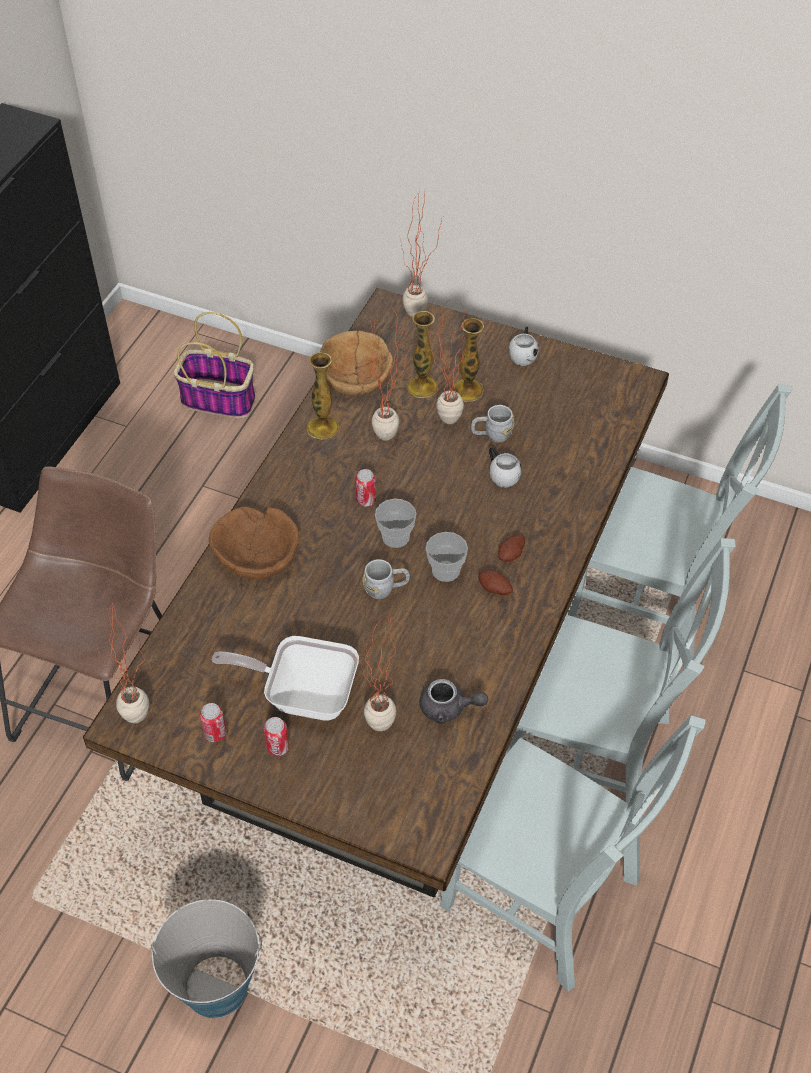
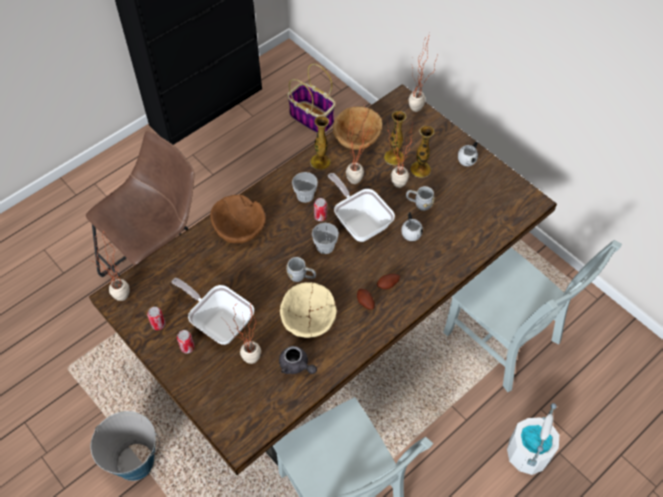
camera: 25 degrees right, 5 degrees up
cup [426,532,468,582] -> cup moved to [292,172,318,203]
grey chair [505,538,736,821] -> none
none -> beige bowl [280,282,337,338]
none -> frying pan [328,173,395,242]
none -> white bucket [507,403,560,475]

